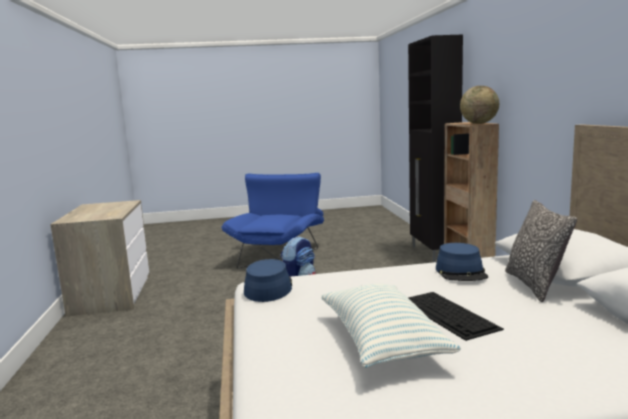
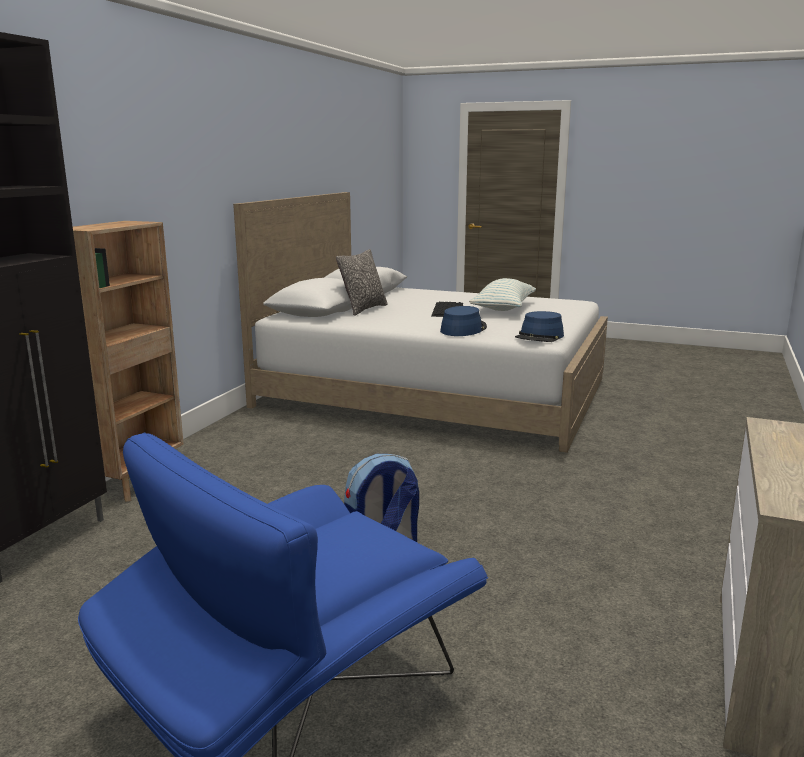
camera: 150 degrees left, 5 degrees up
blue hat [436,243,488,281] -> blue hat moved to [440,306,487,336]
globe [460,86,499,124] -> none

